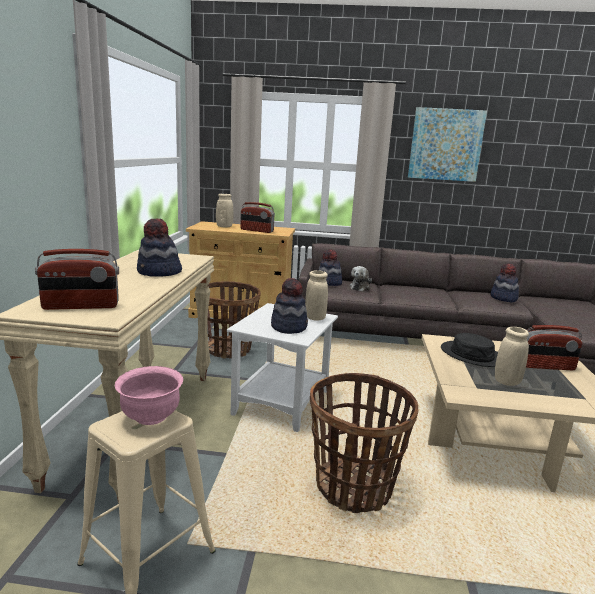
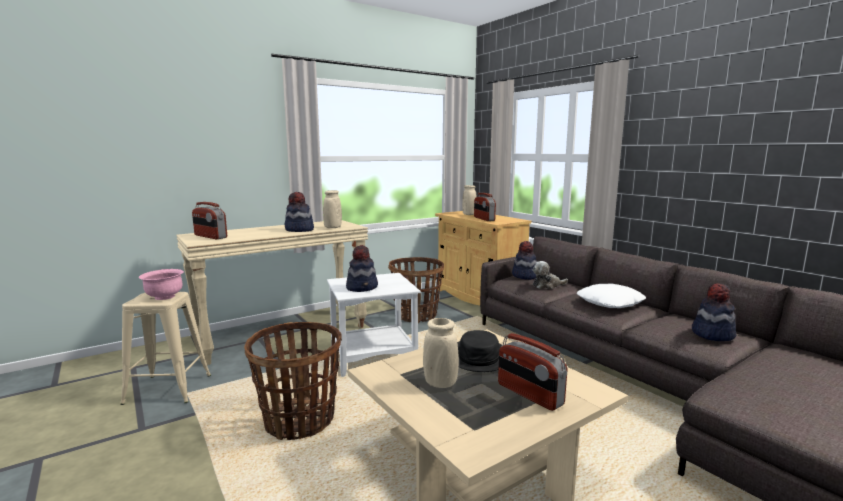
camera: 50 degrees right, 5 degrees down
beige vase [305,270,328,321] -> beige vase moved to [323,190,342,228]
picture [408,107,487,182] -> none
none -> white pillow [577,284,646,308]

